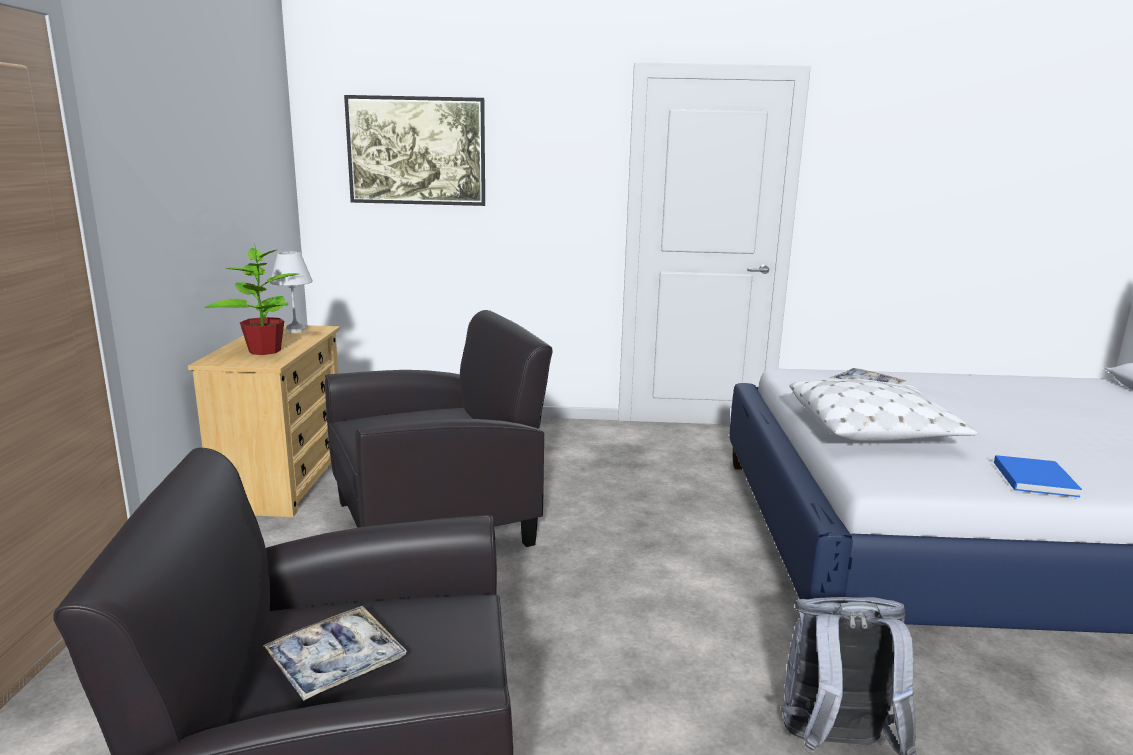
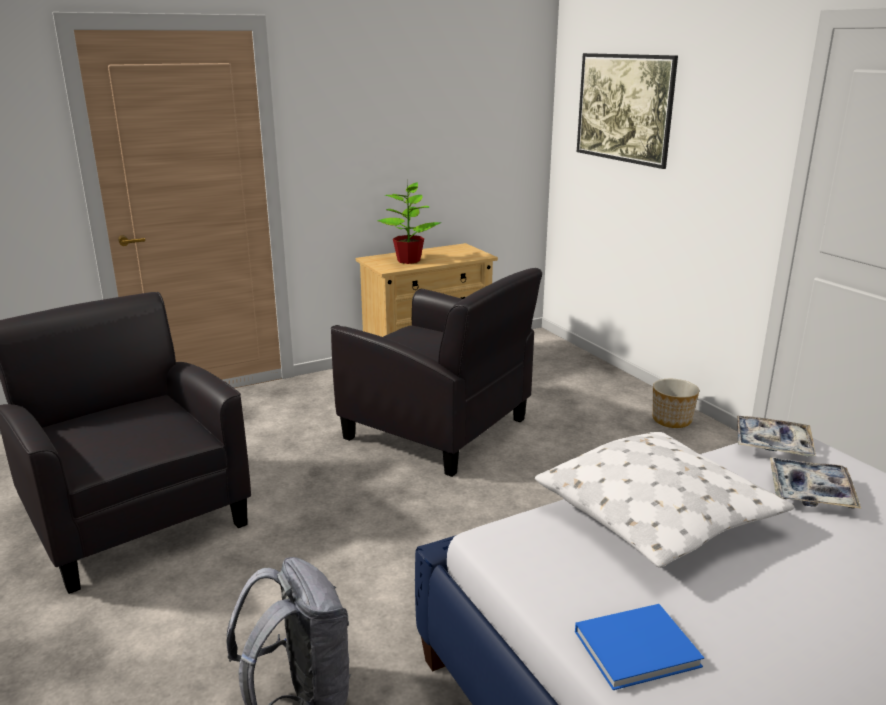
camera: 60 degrees right, 5 degrees up
tray [263,606,407,701] -> tray moved to [737,416,816,456]
white table lamp [270,252,313,333] -> none
none -> planter [652,379,699,428]

